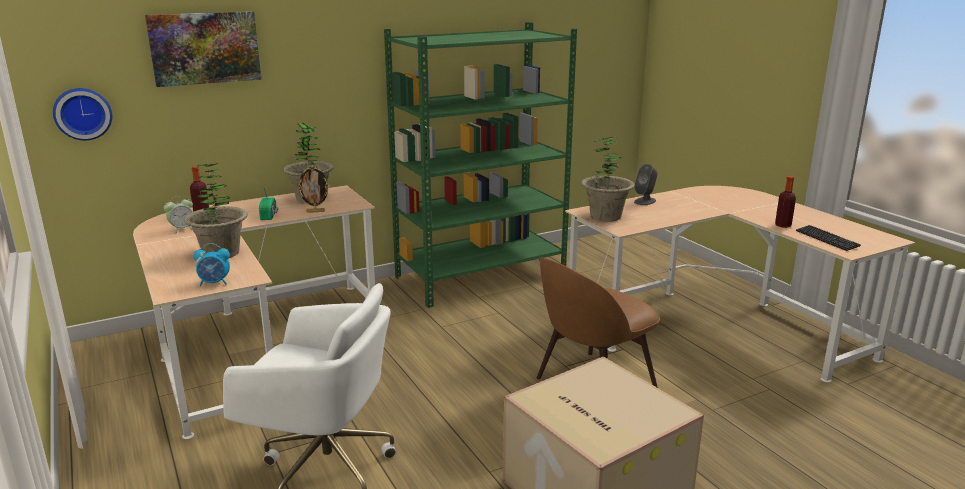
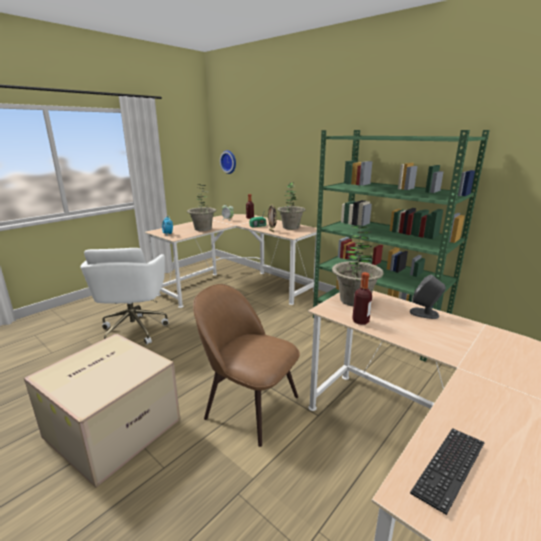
camera: 70 degrees right, 0 degrees up
picture [145,11,261,87] -> none
bottle [775,176,796,228] -> bottle moved to [352,272,372,325]

